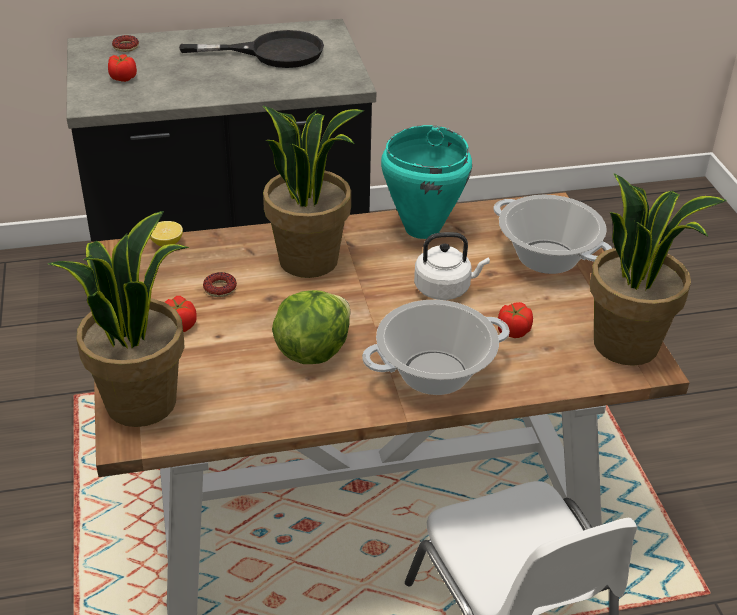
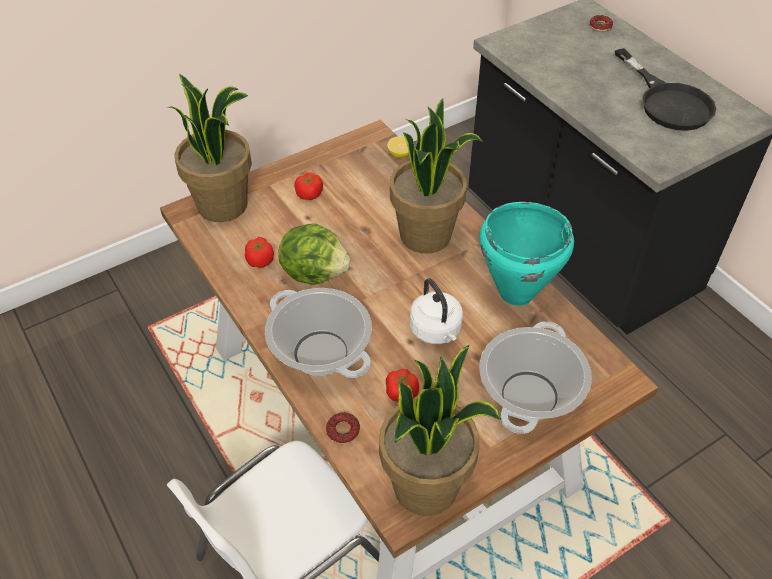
camera: 70 degrees right, 10 degrees up
tomato [108,54,137,82] -> tomato moved to [245,237,274,268]
donut [203,272,237,297] -> donut moved to [326,413,360,444]

